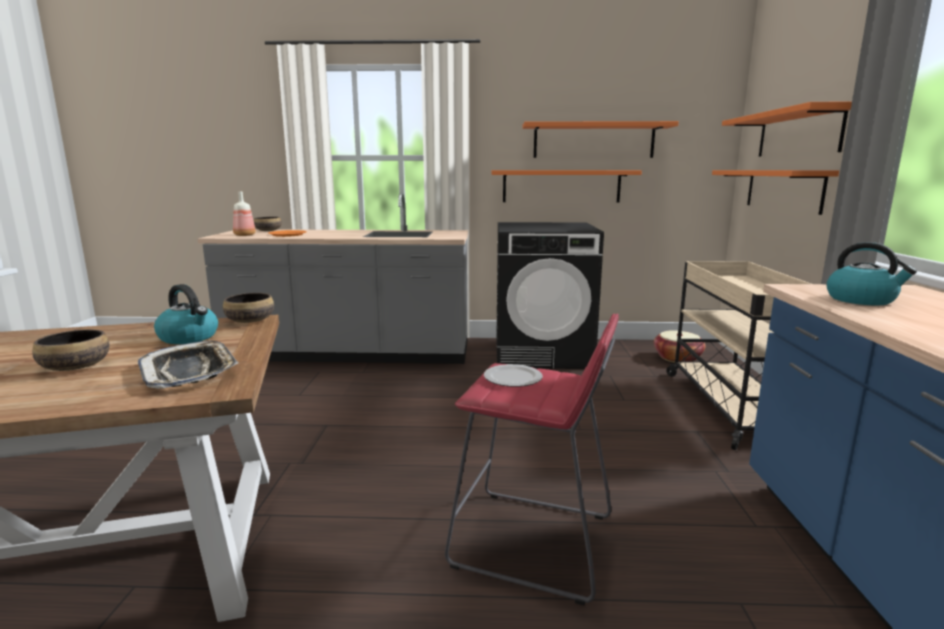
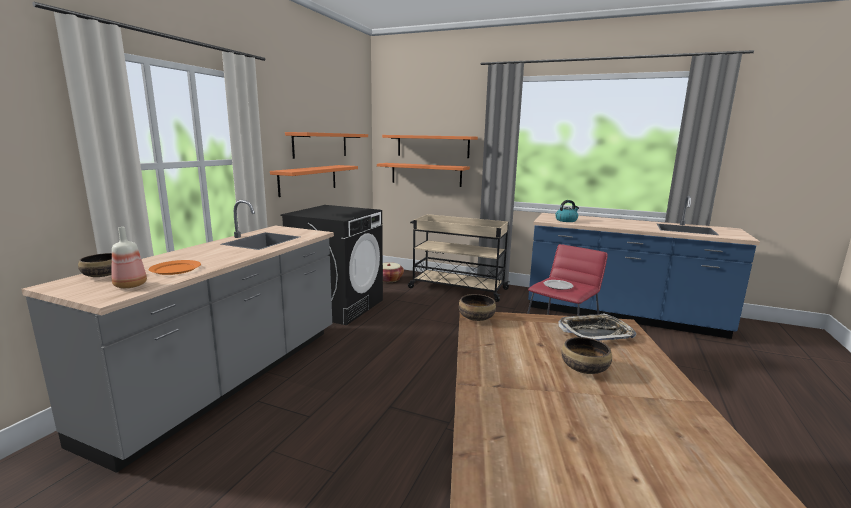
camera: 70 degrees left, 0 degrees up
kettle [154,284,218,344] -> none

